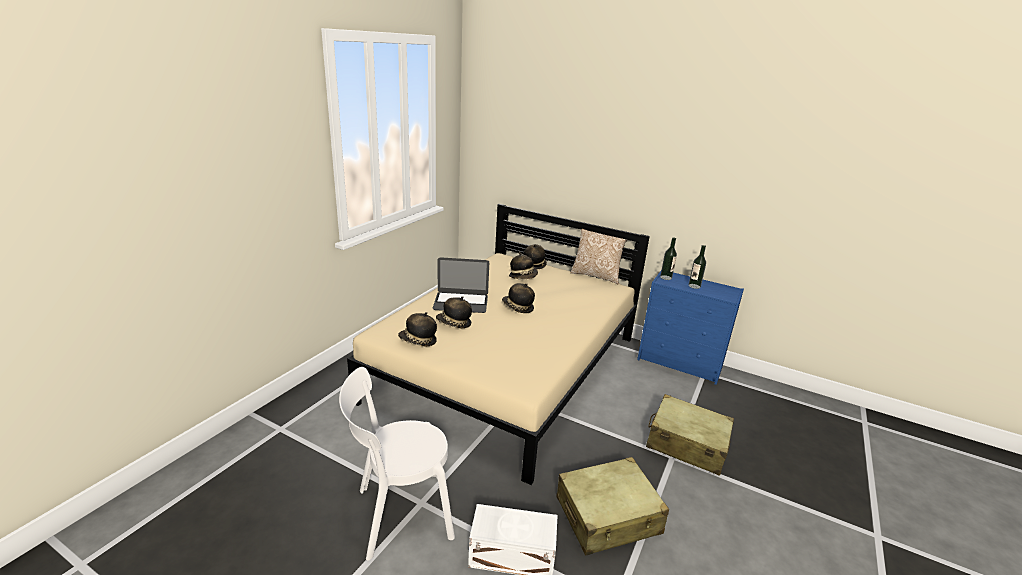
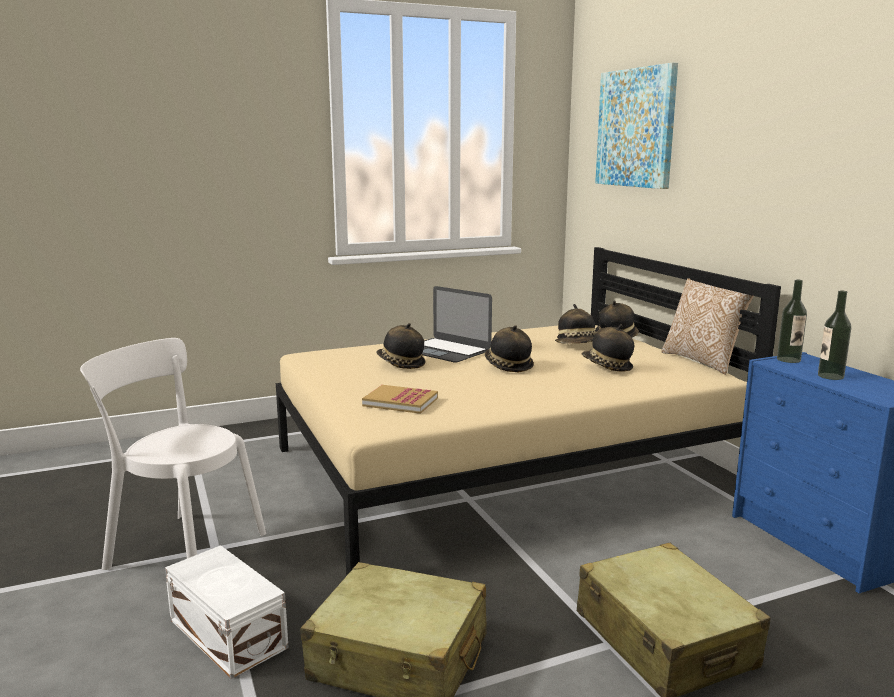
camera: 40 degrees right, 10 degrees down
hat [398,312,437,346] -> hat moved to [582,324,634,372]
none -> book [362,385,438,414]
none -> picture [595,63,678,189]

